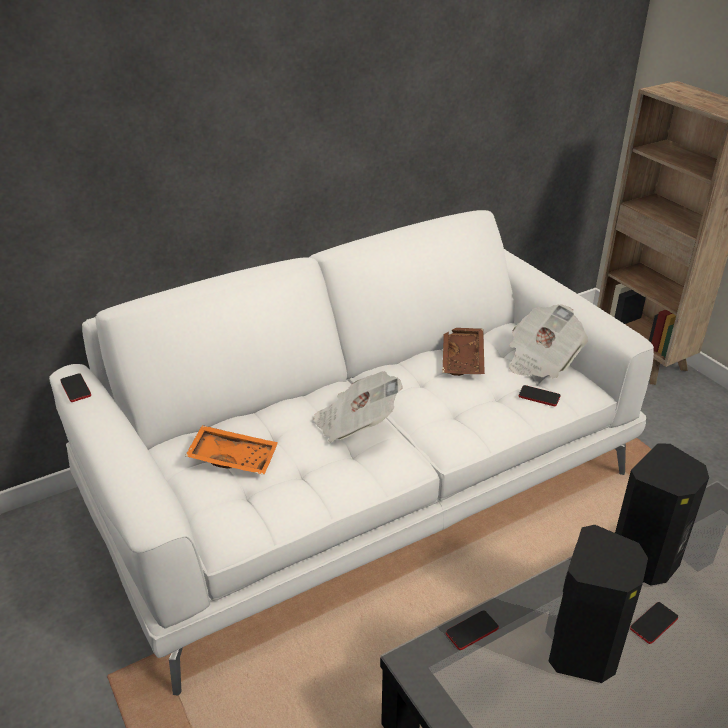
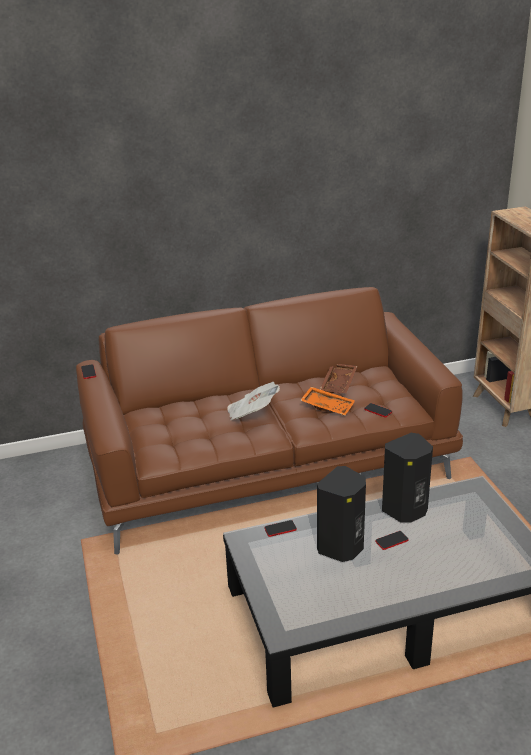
camera: 15 degrees right, 5 degrees down
white sofa [49,210,654,695] -> brown sofa [76,287,463,555]
orange tray [185,425,278,475] -> orange tray moved to [300,386,355,415]
newspaper [509,305,588,378] -> none

